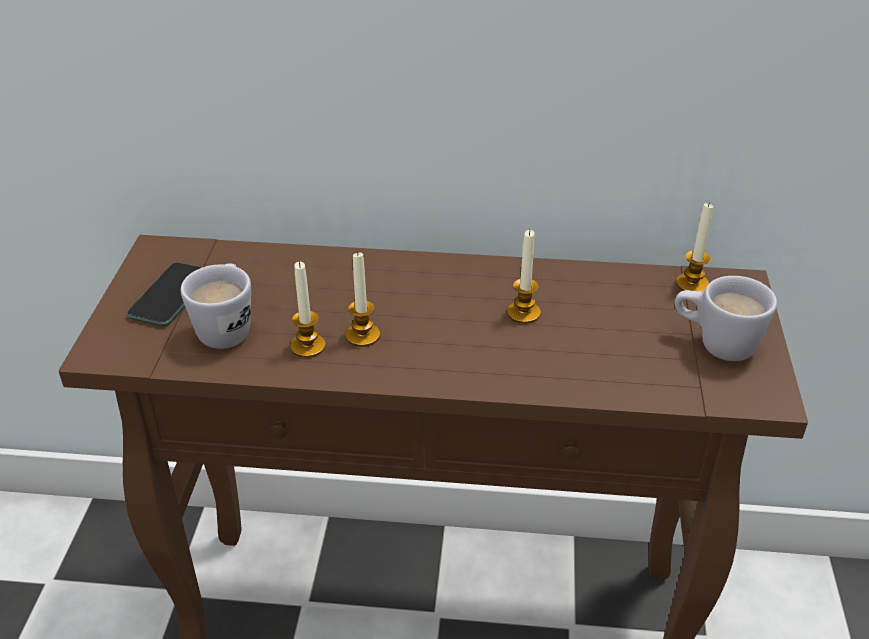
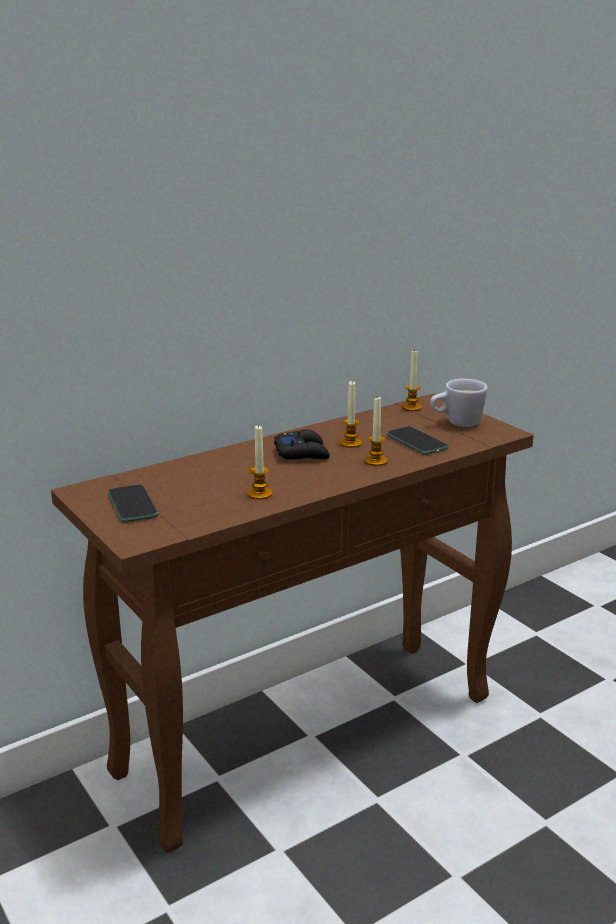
camera: 40 degrees left, 15 degrees down
white mug [181,263,251,349] -> none
candle [346,251,380,347] -> candle moved to [364,397,388,466]
none -> black game controller [274,429,330,460]
none -> phone [386,426,449,455]

